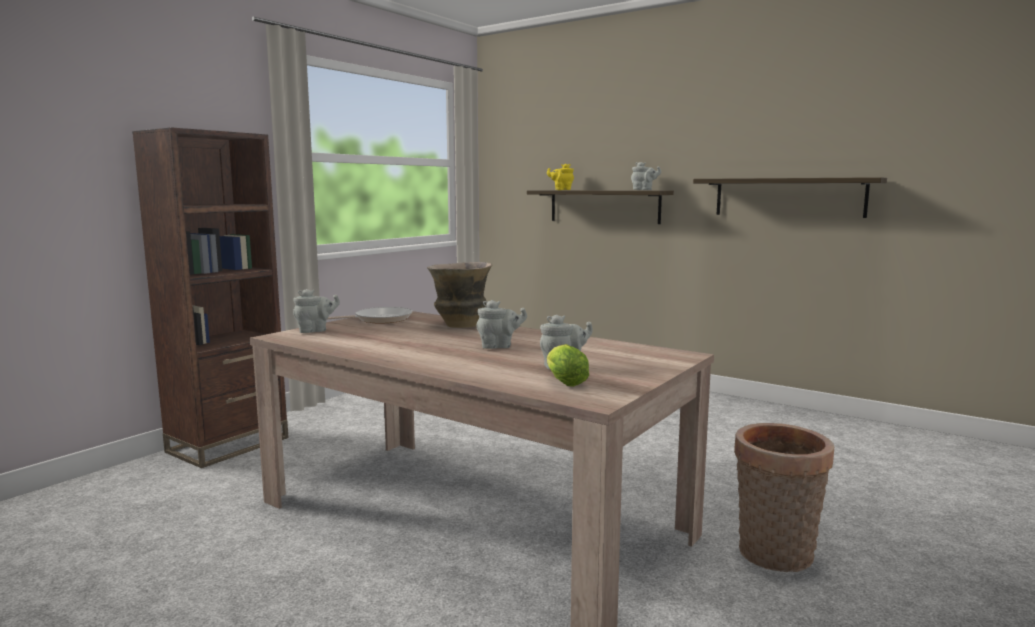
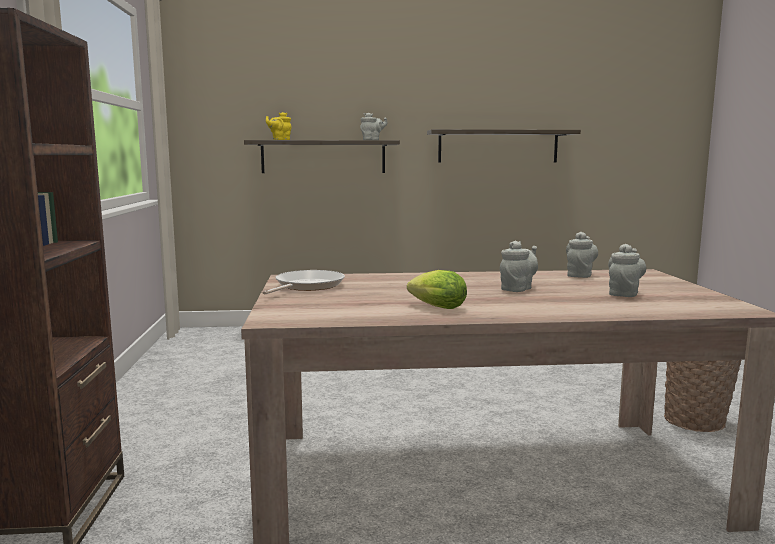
camera: 40 degrees left, 0 degrees up
grey teapot [293,289,340,333] -> grey teapot moved to [566,232,598,278]
vase [427,262,492,328] -> none
lettuce [547,344,589,387] -> lettuce moved to [407,270,467,309]

